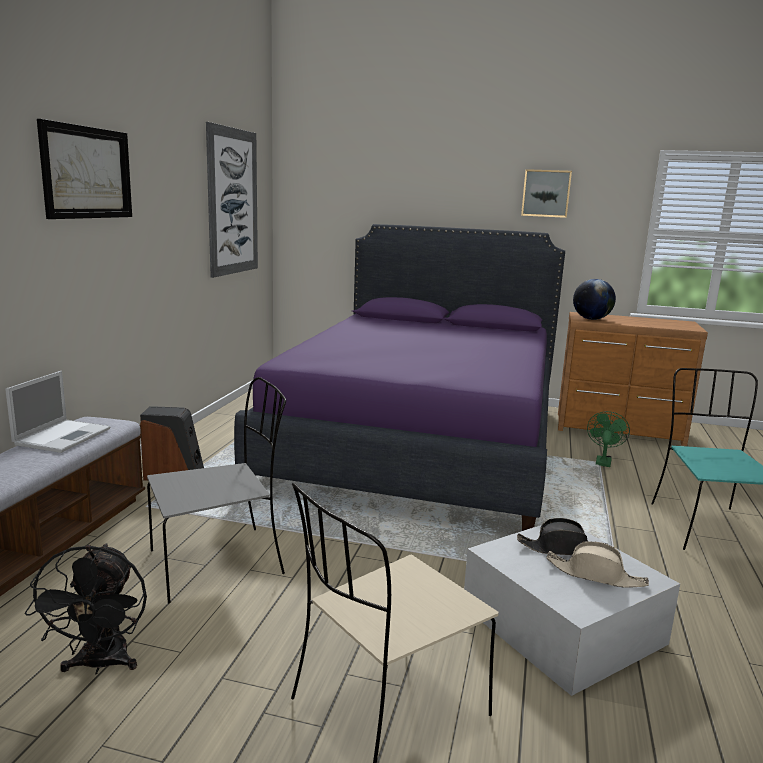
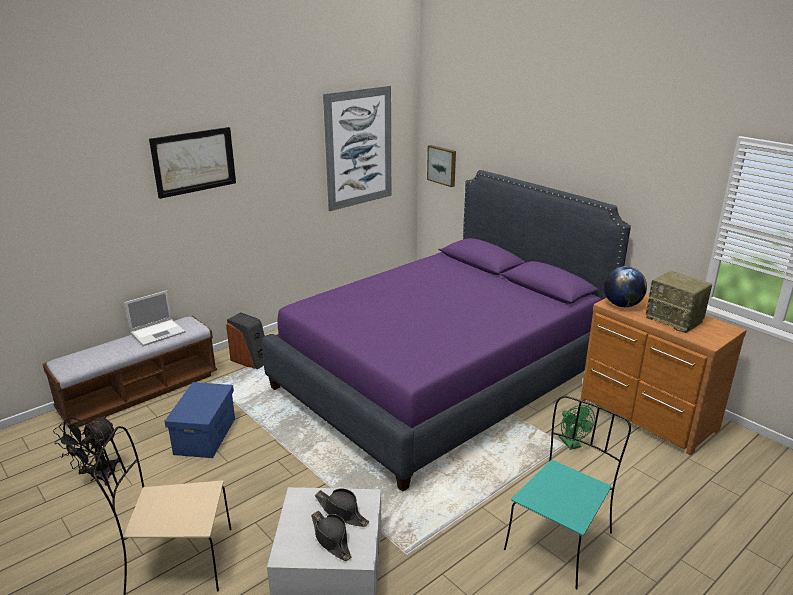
camera: 35 degrees right, 10 degrees up
grey chair [147,377,286,603] -> blue storage box [164,382,235,458]
picture [521,169,572,218] -> picture moved to [427,145,456,187]
beige hat [547,541,649,587] -> black hat [311,511,352,561]
green fan [587,411,630,467] -> green fan turned 105 degrees clockwise [559,405,595,450]
none -> radio [646,271,712,333]

